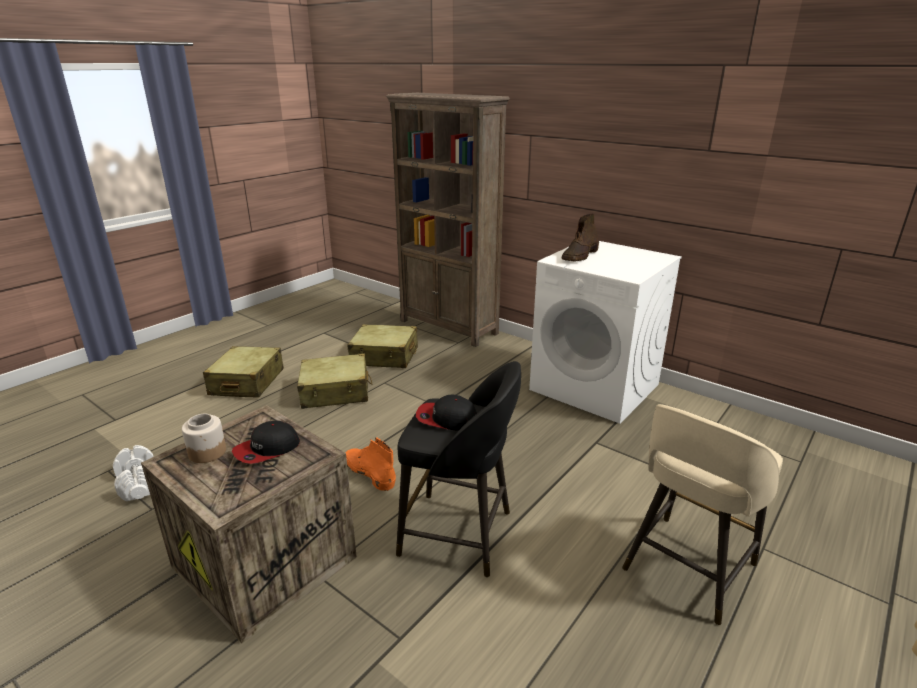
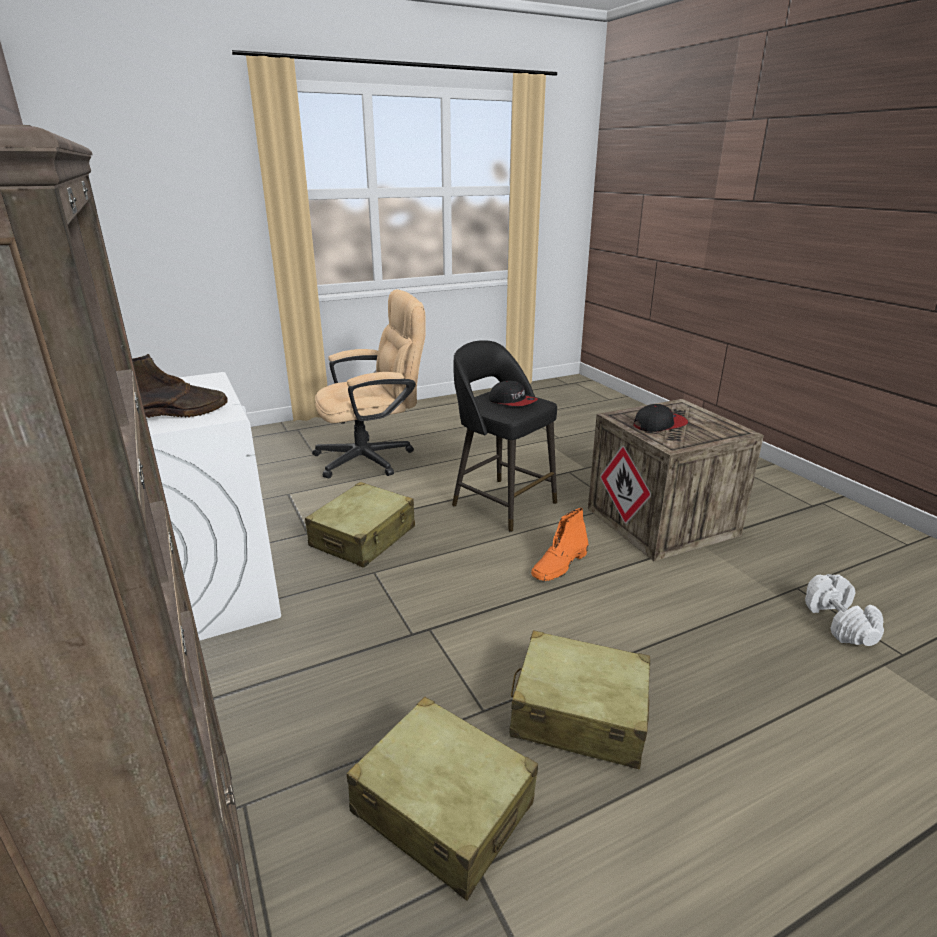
camera: 155 degrees left, 0 degrees up
jar [182,414,226,463] -> none
beige suitcase [203,346,284,398] -> beige suitcase moved to [305,482,415,568]
orange boot [346,437,396,491] -> orange boot turned 60 degrees clockwise [531,508,588,581]
beige stool [622,404,783,625] -> beige office chair [312,289,426,479]

